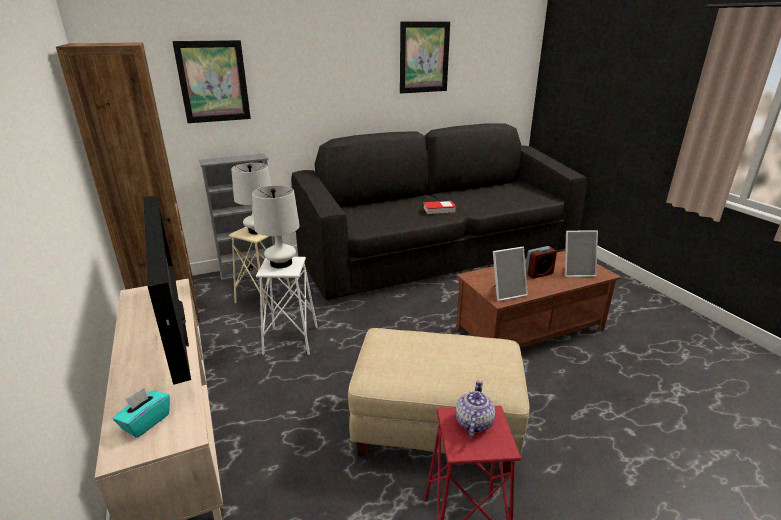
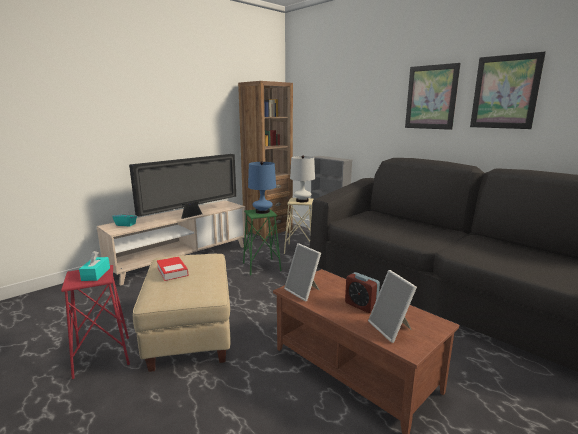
camera: 70 degrees right, 10 degrees down
picture [172,40,251,123] -> picture moved to [405,63,461,130]
white table lamp [252,186,300,268] -> blue table lamp [248,161,276,214]
white stool [256,257,318,355] -> green stool [243,208,282,276]
book [423,201,456,215] -> book moved to [157,257,188,281]
teapot [455,380,495,437] -> turquoise tissue box [79,251,110,281]

